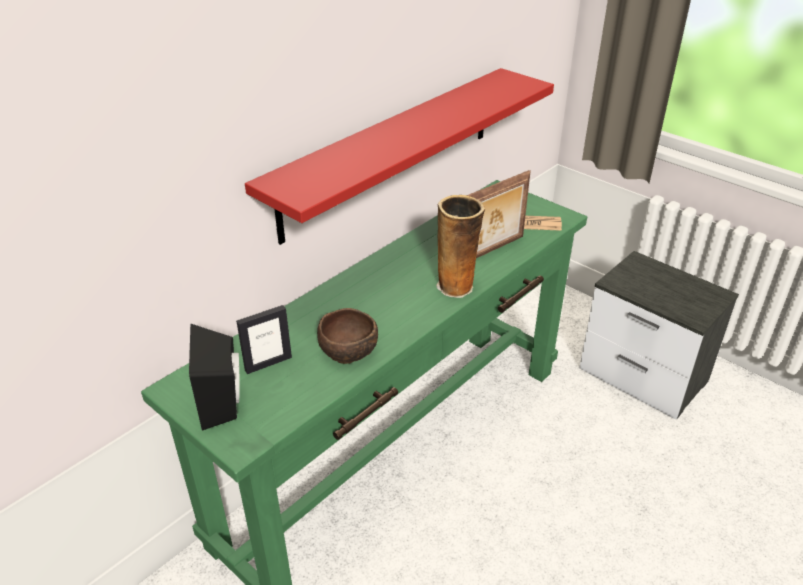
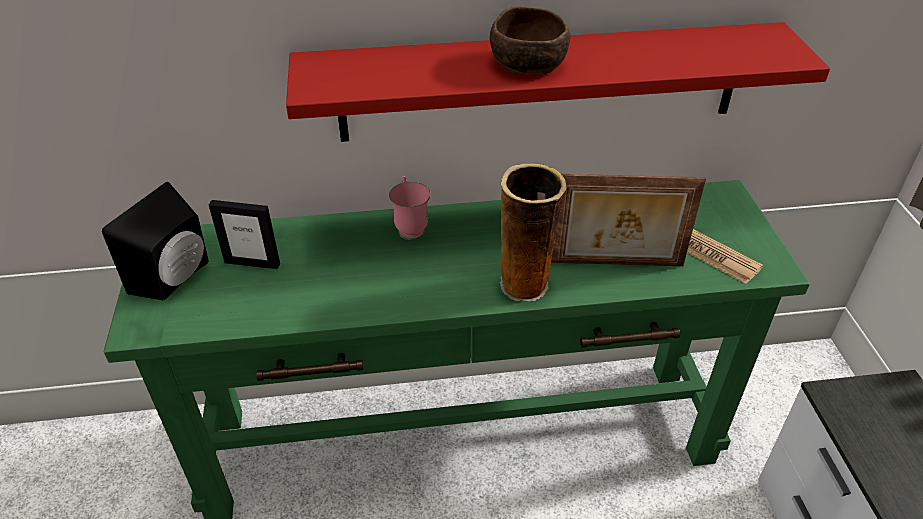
camera: 40 degrees right, 5 degrees up
brown bowl [317,308,378,364] -> brown bowl moved to [490,6,570,74]
none -> pink mug [389,176,431,240]

